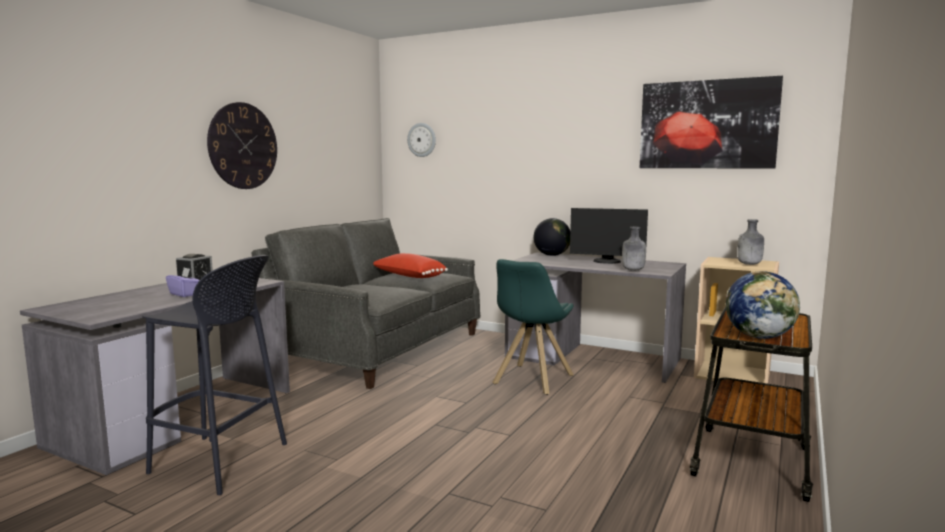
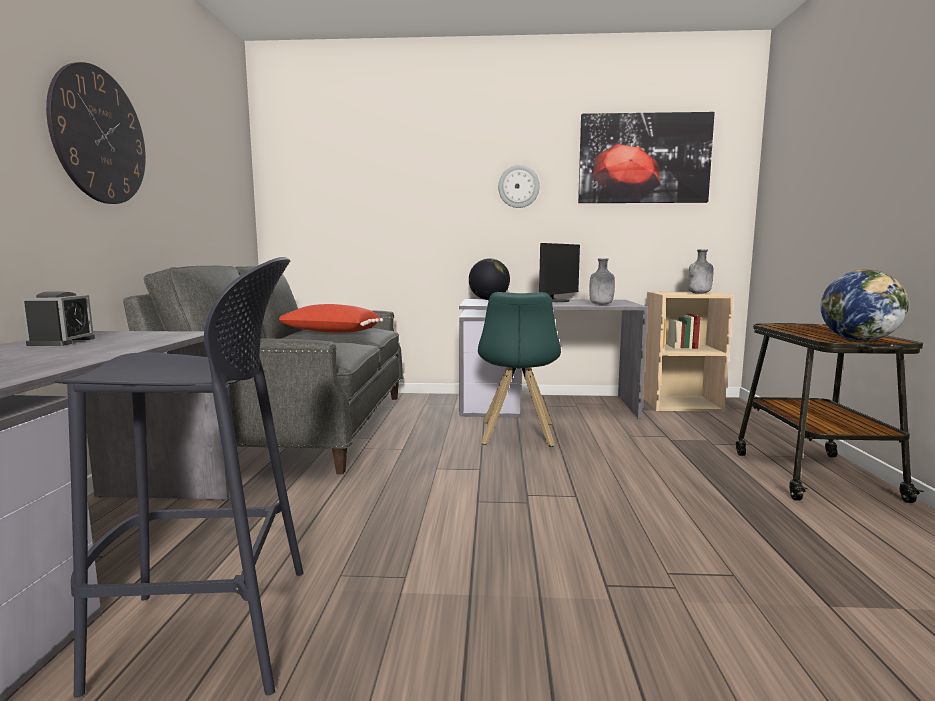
camera: 25 degrees left, 0 degrees up
purple tissue box [166,268,200,297] -> none
wall clock [407,123,436,157] -> wall clock moved to [498,165,540,208]
monitor [570,208,648,264] -> monitor turned 45 degrees counterclockwise [539,243,580,302]

